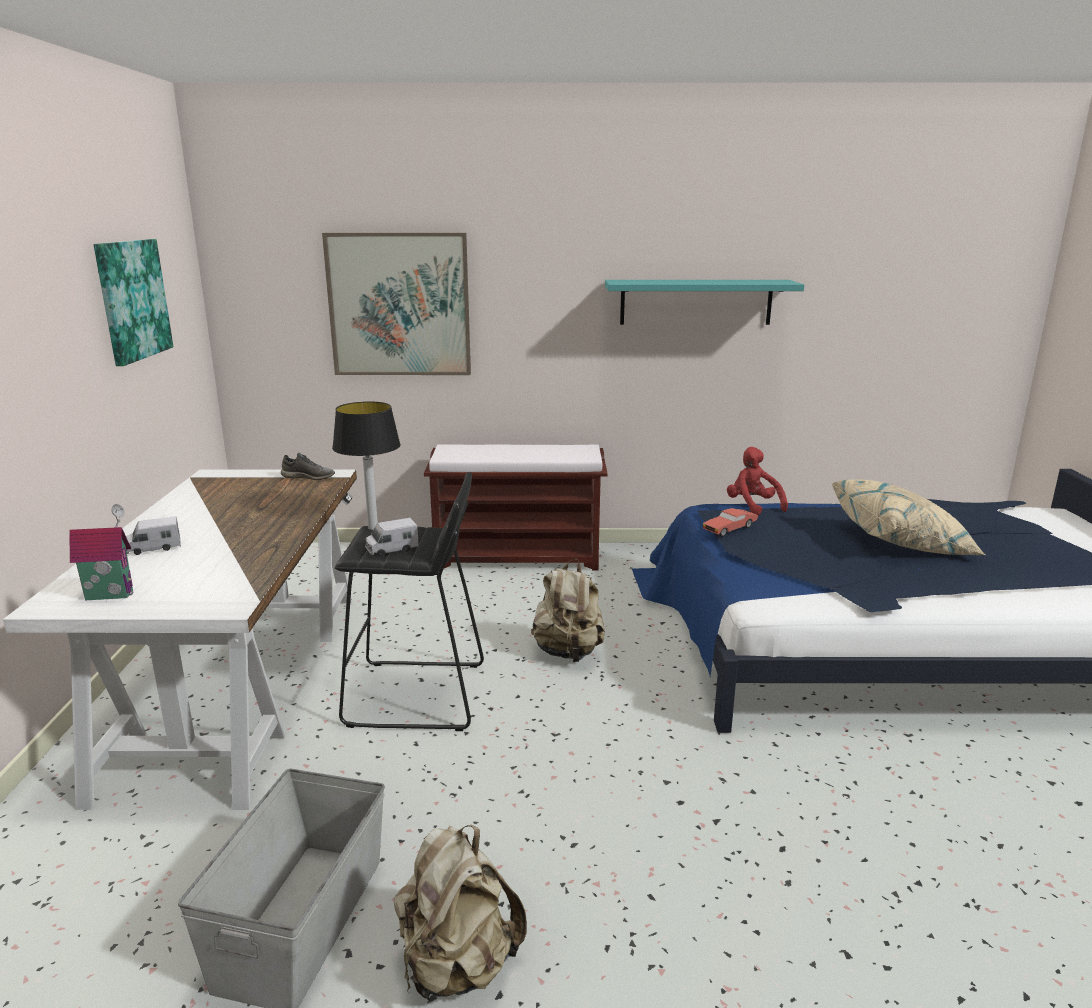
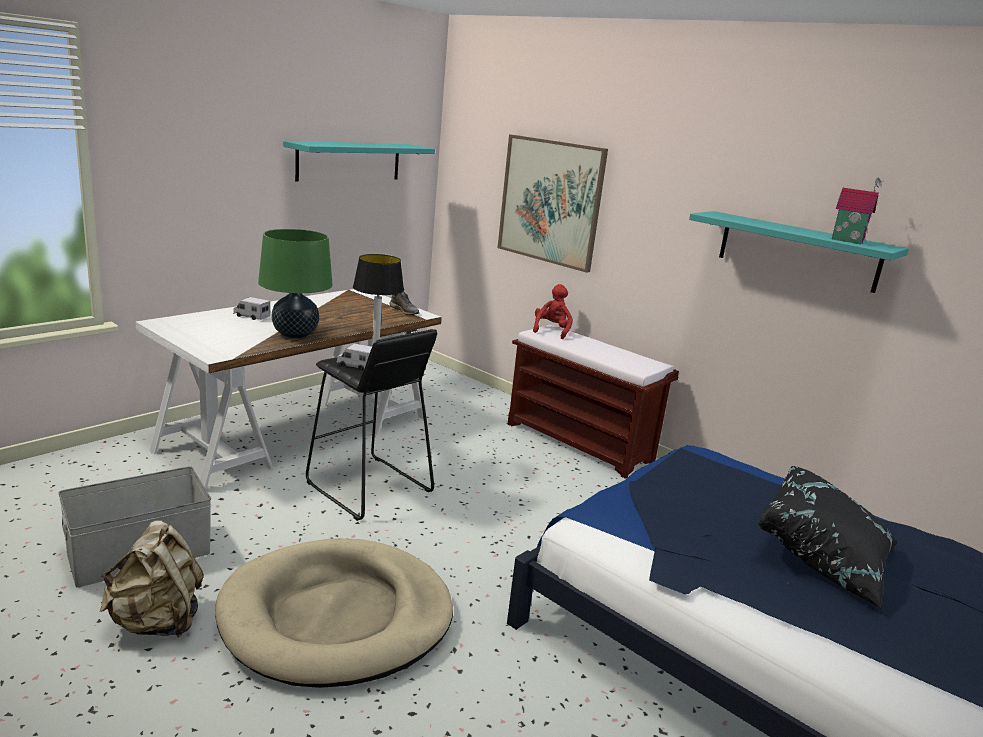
camera: 40 degrees right, 0 degrees up
toy house [70,504,134,600] -> toy house moved to [832,178,884,244]
picture [93,239,173,366] -> turquoise shelf [283,141,435,181]
beige backpack [531,559,605,662] -> none
red toy car [703,508,758,537] -> none
red plush toy [727,447,788,515] -> red plush toy moved to [533,284,573,339]
beige pillow [832,479,985,555] -> black pillow [758,466,899,608]
none -> beige dog bed [215,538,453,688]
none -> green table lamp [258,229,333,339]

